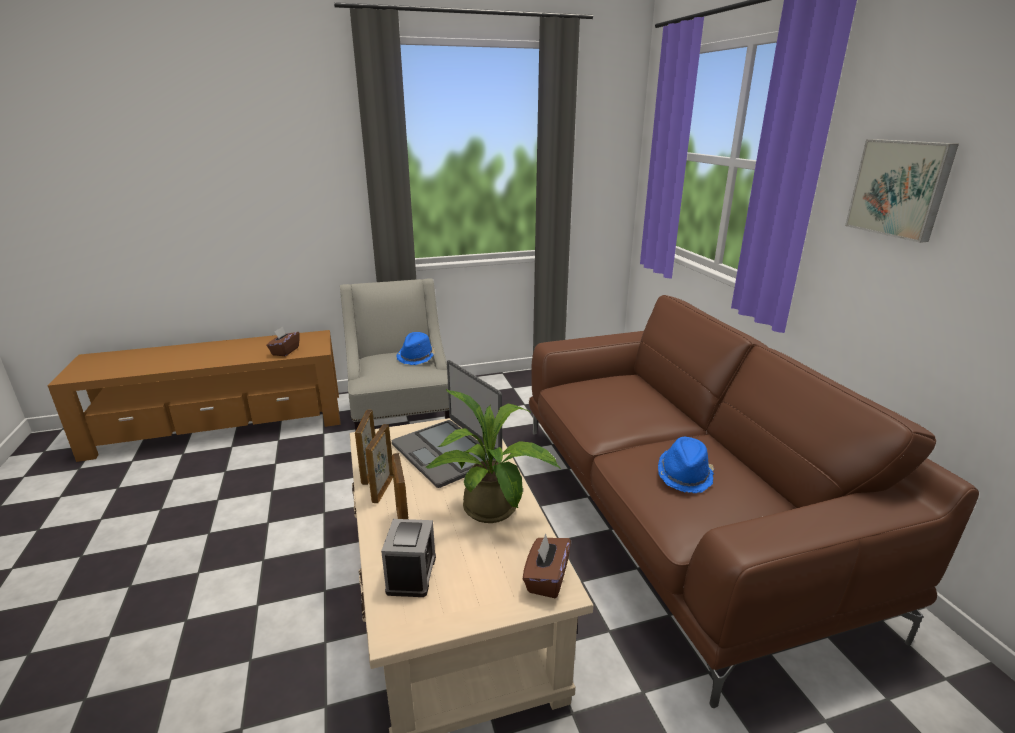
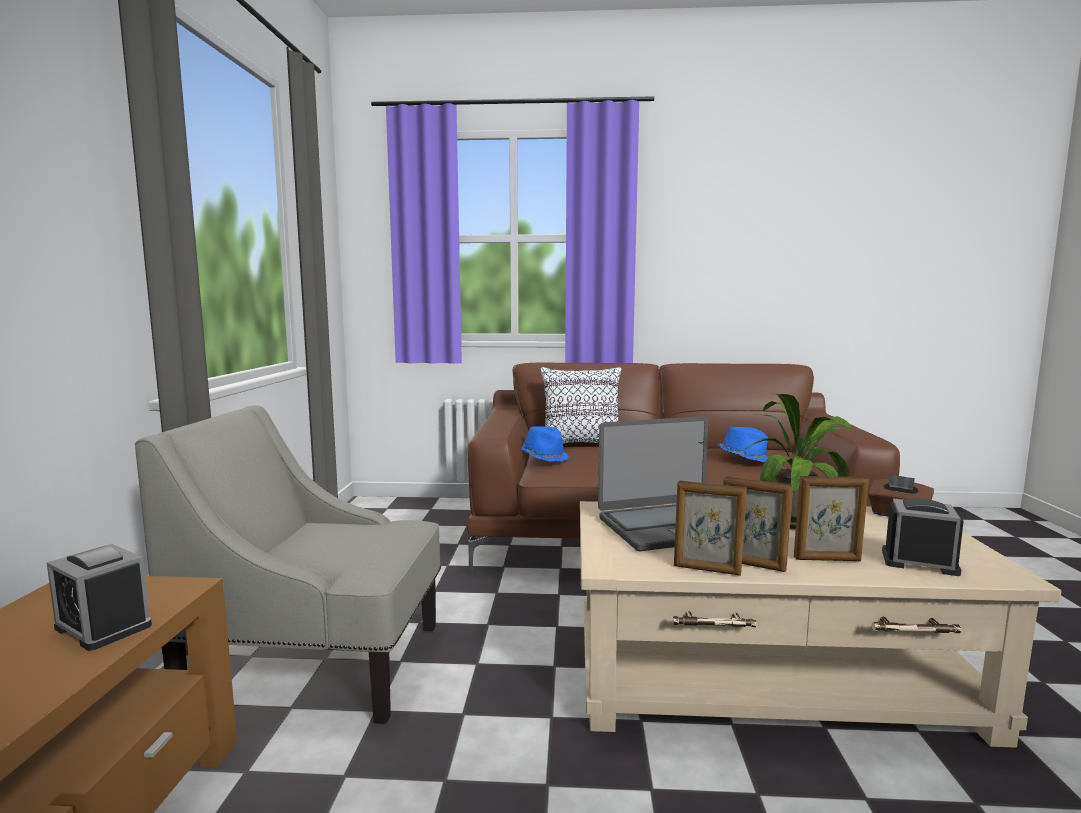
camera: 70 degrees left, 15 degrees down
brown tissue box [267,327,300,356] -> alarm clock [47,544,152,651]
blue hat [396,332,435,365] -> blue hat moved to [522,426,569,462]
picture [845,139,959,243] -> none
none -> white pillow [540,367,621,444]

